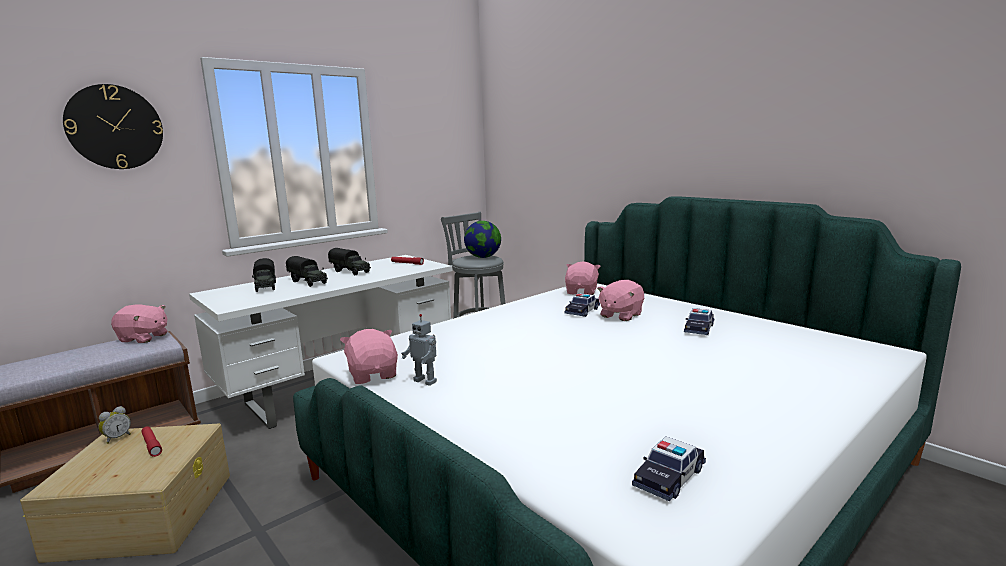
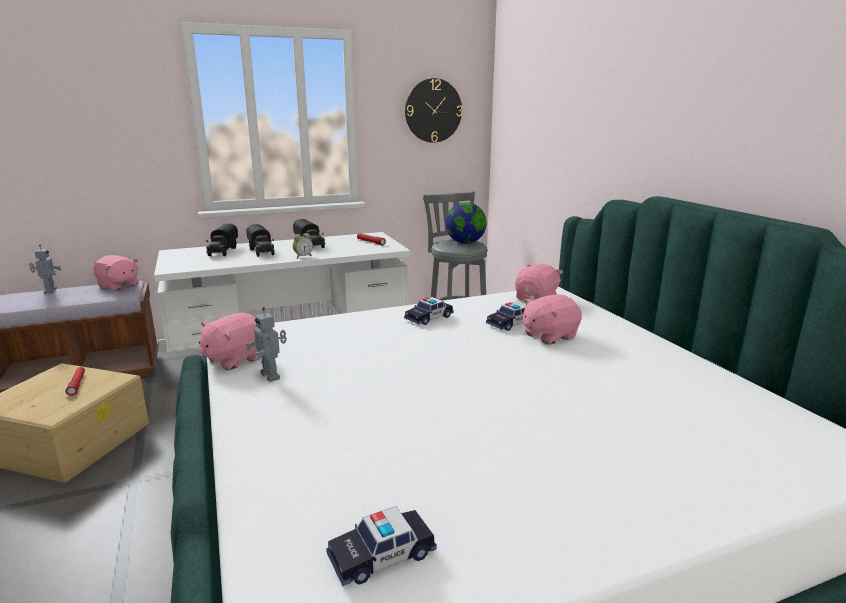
camera: 20 degrees right, 5 degrees up
wall clock [63,84,163,169] -> wall clock moved to [405,78,462,143]
alarm clock [99,406,131,444] -> alarm clock moved to [293,233,313,259]
pink plush toy [340,329,398,384] -> pink plush toy turned 135 degrees counterclockwise [198,313,262,370]
toy car [684,308,714,335] -> toy car moved to [404,297,454,325]
none -> toy robot [29,245,62,294]

